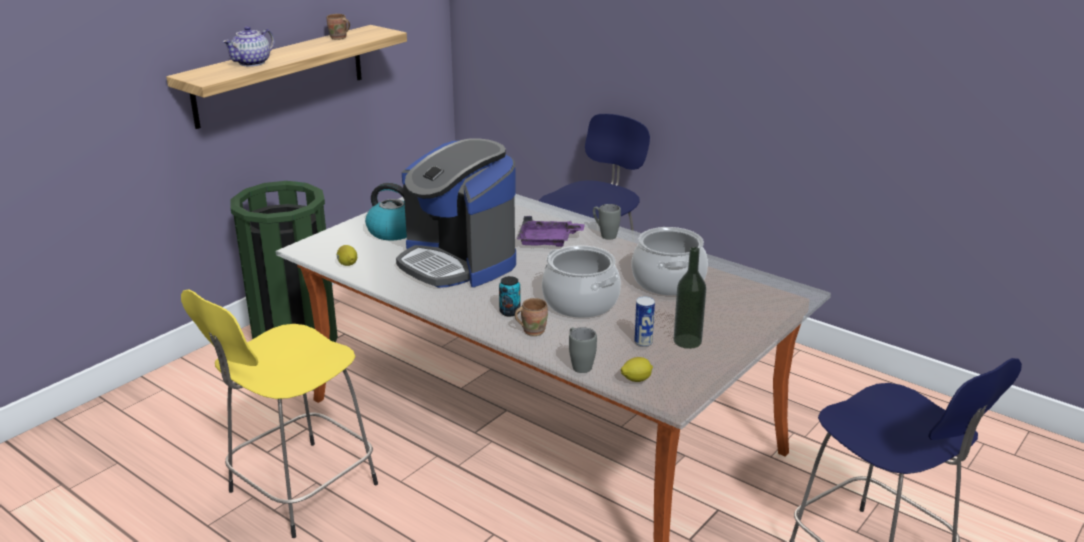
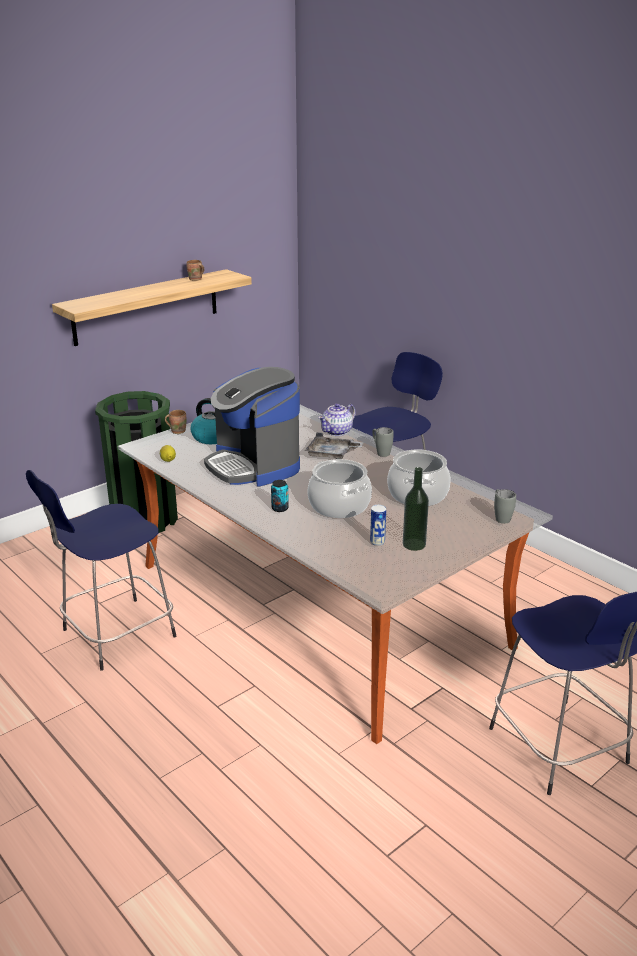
camera: 10 degrees right, 0 degrees up
yellow stool [181,290,378,538] -> blue stool [26,470,176,671]
teapot [223,26,275,67] -> teapot moved to [318,403,356,436]
brown mug [515,298,548,336] -> brown mug moved to [165,410,187,434]
purple tray [517,216,585,247] -> grey tray [305,432,364,459]
grey mug [569,327,597,373] -> grey mug moved to [494,489,516,524]
lemon [621,357,653,382] -> none

